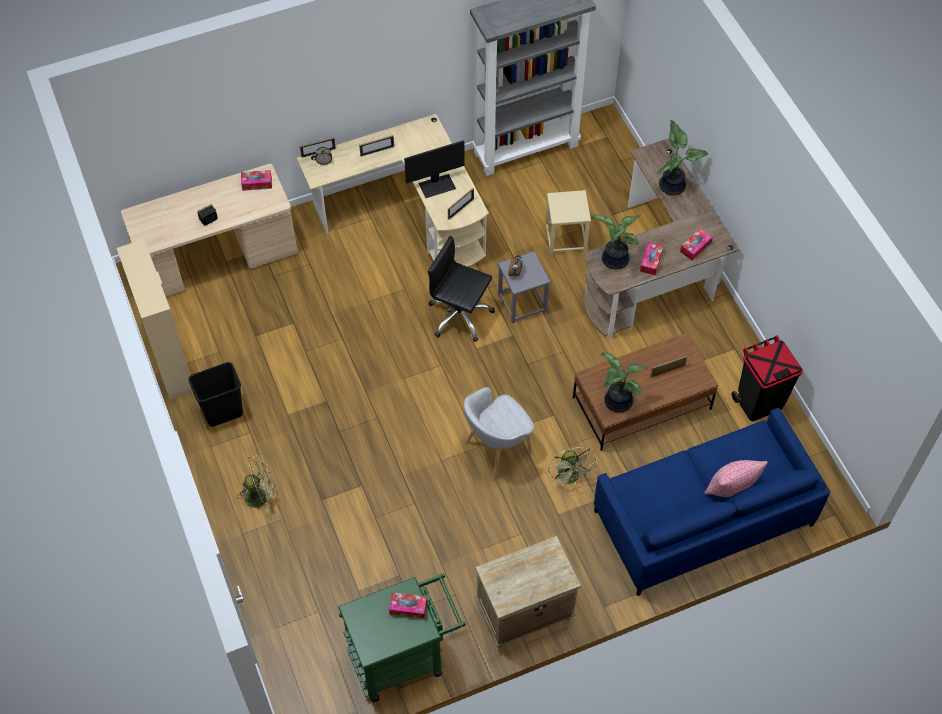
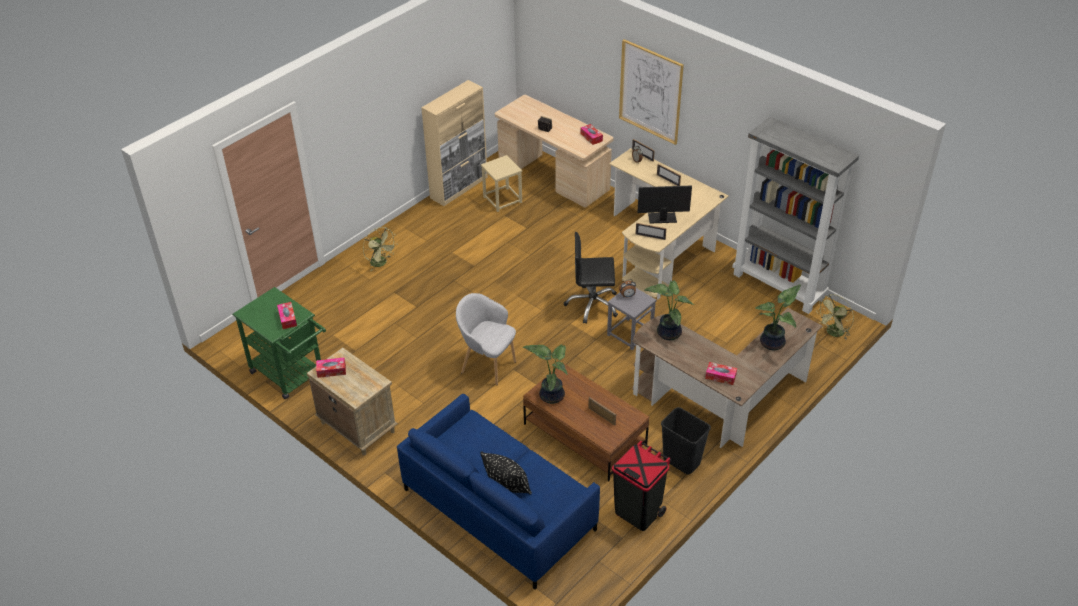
camera: 65 degrees right, 15 degrees down
black trash can [189,362,243,427] -> black trash can moved to [661,407,711,474]
monitor [404,140,465,198] -> monitor turned 135 degrees clockwise [638,185,692,224]
black office chair [428,236,495,342] -> black office chair turned 90 degrees counterclockwise [564,232,618,324]
beige stool [545,190,591,254] -> beige stool moved to [481,155,522,212]
green fan [548,447,597,487] -> green fan moved to [816,294,854,340]
tissue box [640,242,663,275] -> tissue box moved to [316,358,346,378]
pink pillow [704,460,768,497] -> black pillow [480,451,532,495]
none -> picture [619,39,684,145]

